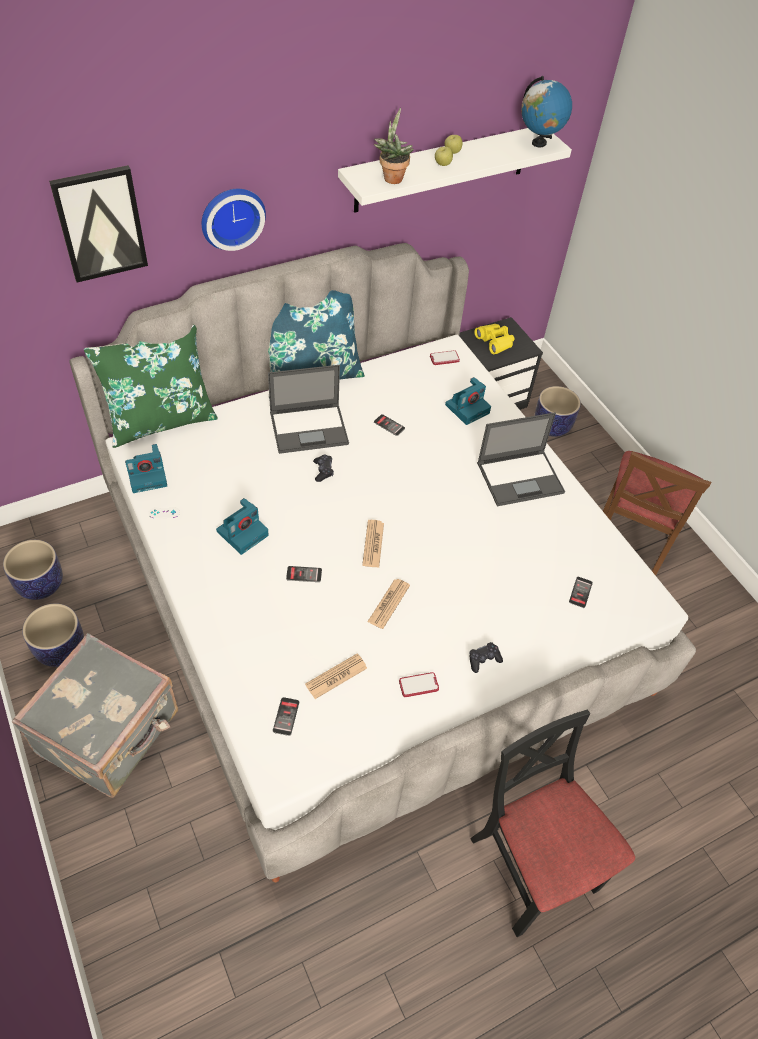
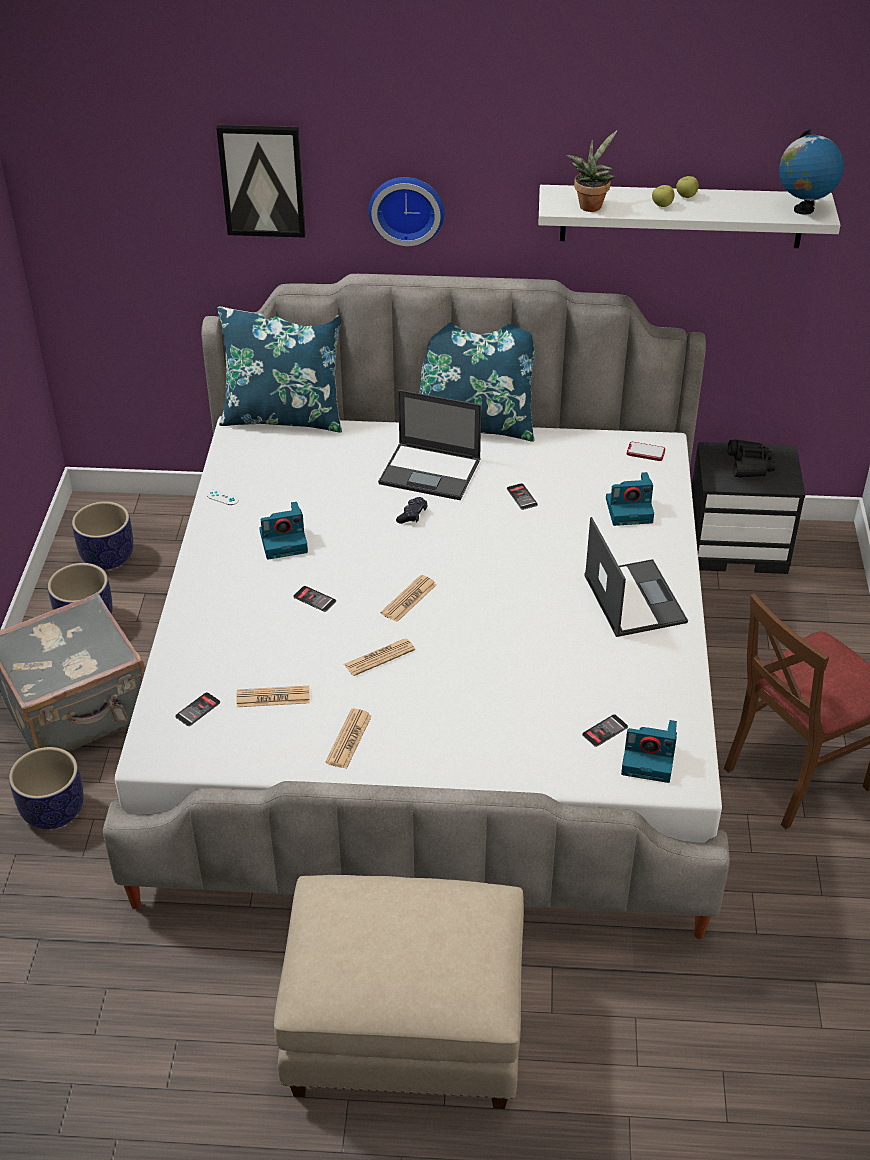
camera: 35 degrees right, 10 degrees down
green pillow [84,325,218,448] -> blue pillow [218,306,342,433]
camera [125,444,167,493] -> camera moved to [621,720,677,783]
phone [399,672,439,697] -> newspaper [325,708,372,769]
black game controller [469,642,503,673] -> none
black chair [470,710,635,938] -> beige ottoman [274,875,524,1109]
yellow binoculars [474,324,514,354] -> black binoculars [728,439,775,478]
laptop [477,413,565,506] -> laptop turned 120 degrees counterclockwise [584,517,688,637]
planter [535,386,581,437] -> planter moved to [9,747,84,829]

